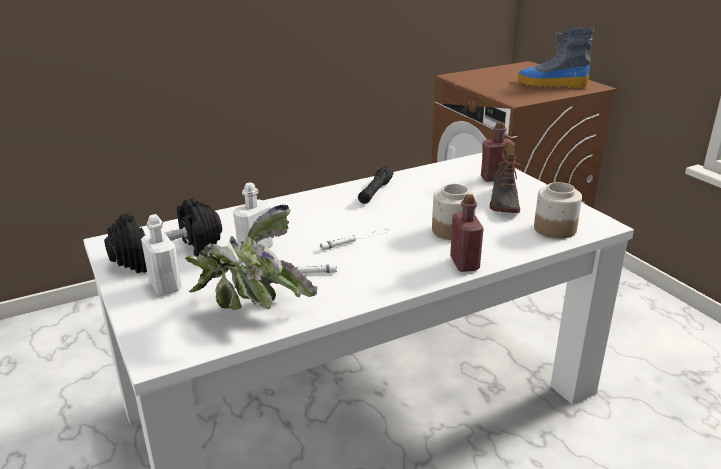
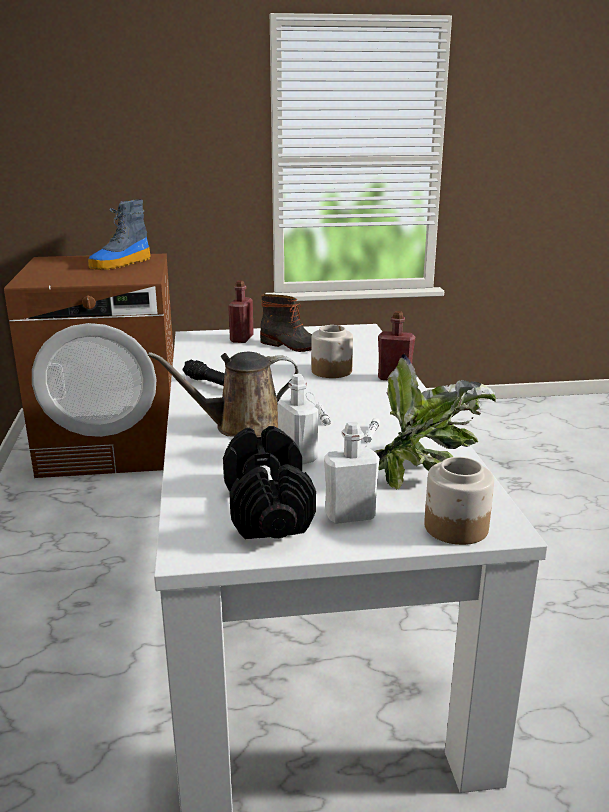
camera: 70 degrees left, 5 degrees down
jar [534,182,582,239] -> jar moved to [424,457,494,545]
none -> brown watering can [148,352,299,437]

